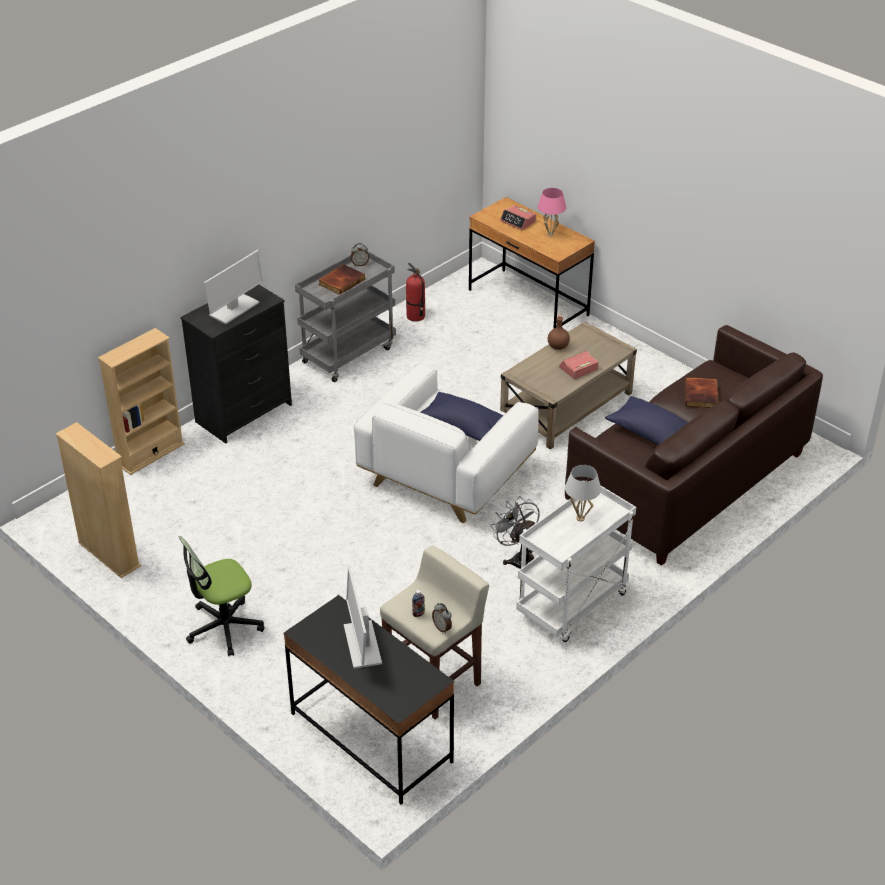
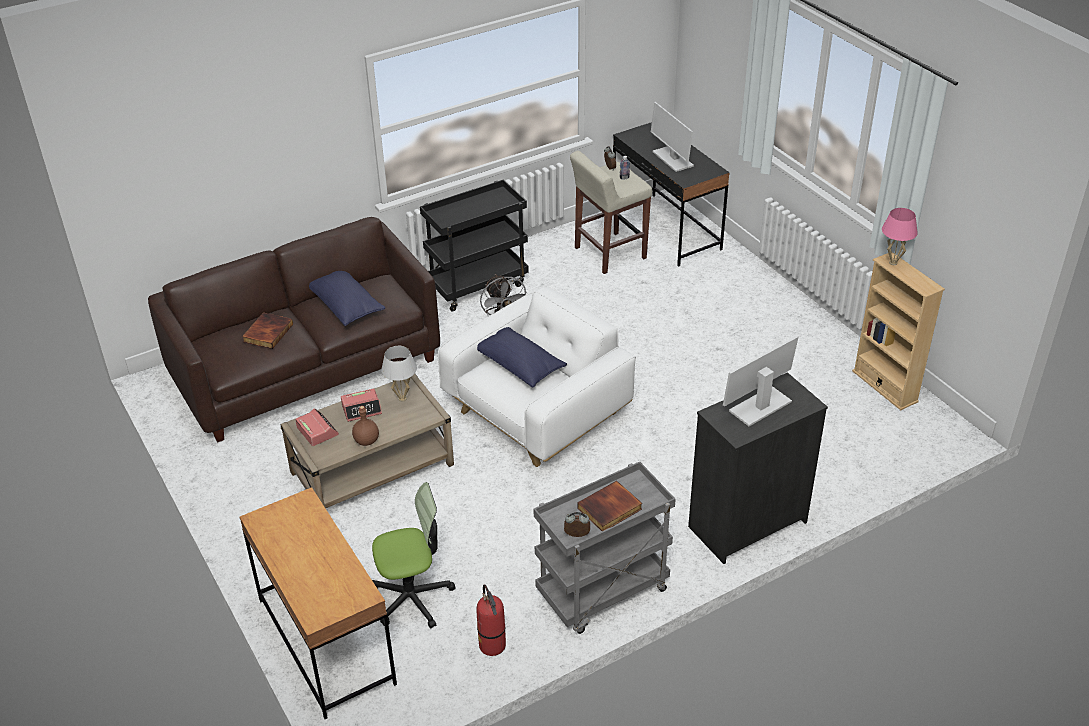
camera: 165 degrees left, 0 degrees up
beige bookcase [98,328,185,475] -> none
office chair [178,536,264,656] -> office chair moved to [372,482,455,628]
monitor [344,567,382,669] -> monitor turned 150 degrees clockwise [651,102,694,172]
alarm clock [500,205,536,230] -> alarm clock moved to [295,408,339,446]
white cart [516,485,636,642] -> black cart [420,180,529,312]
pink table lamp [538,188,566,236] -> pink table lamp moved to [882,208,918,265]
white table lamp [565,465,601,521] -> white table lamp moved to [381,346,417,402]

